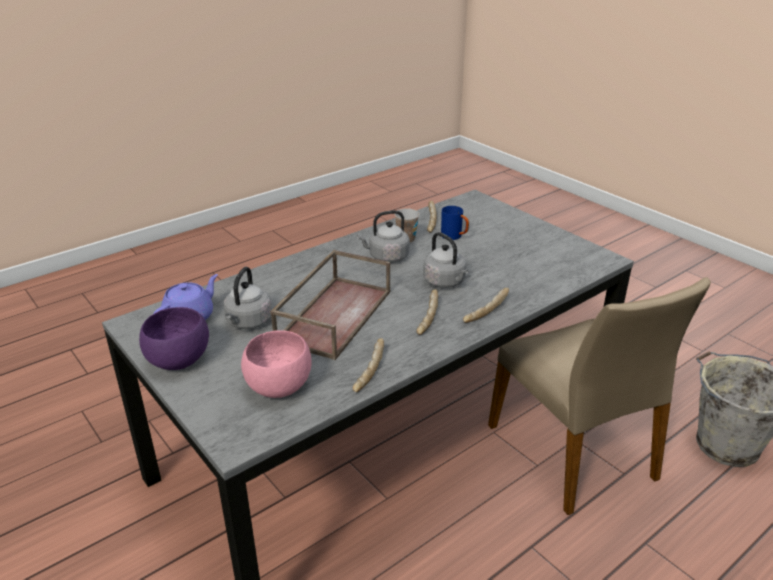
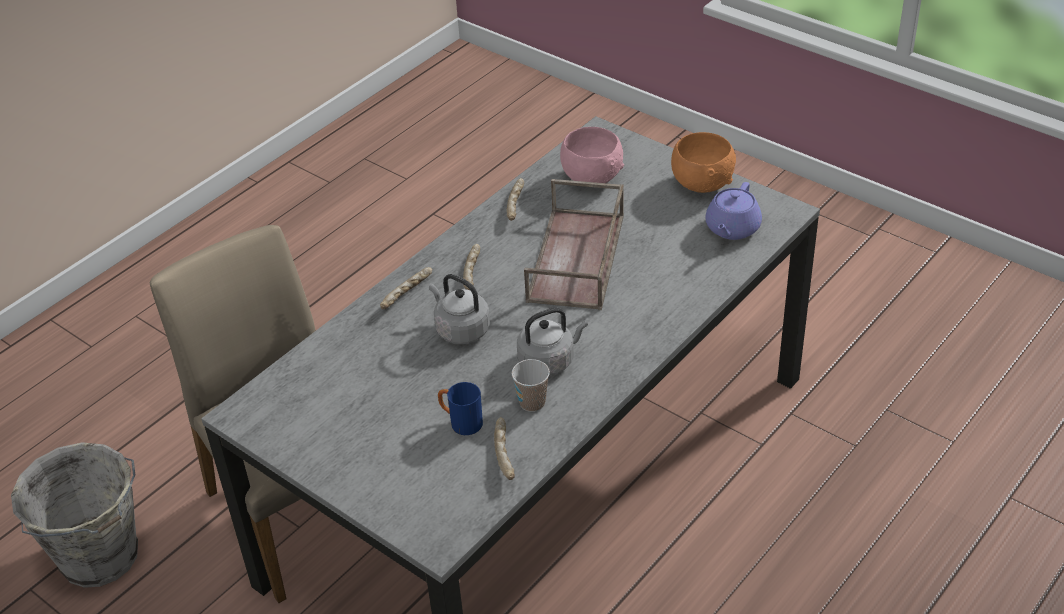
camera: 170 degrees right, 10 degrees up
purple bowl [139,307,209,370] -> orange bowl [671,132,736,193]
grey kettle [224,267,272,329] -> none

